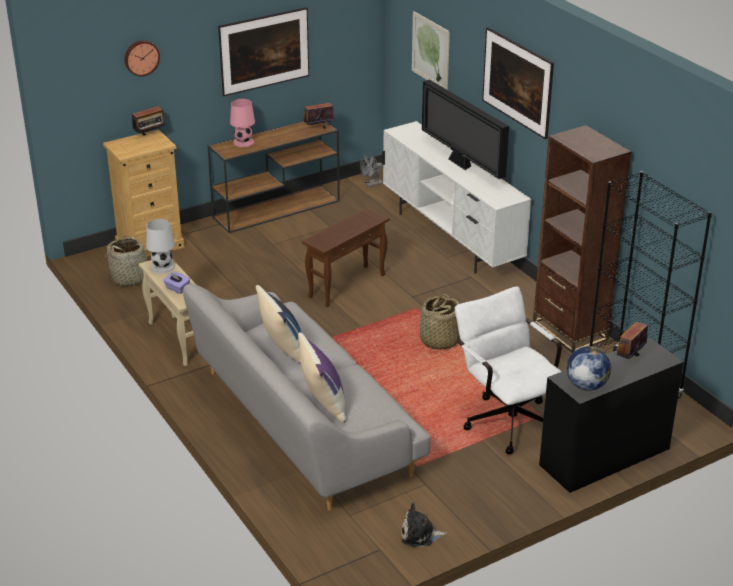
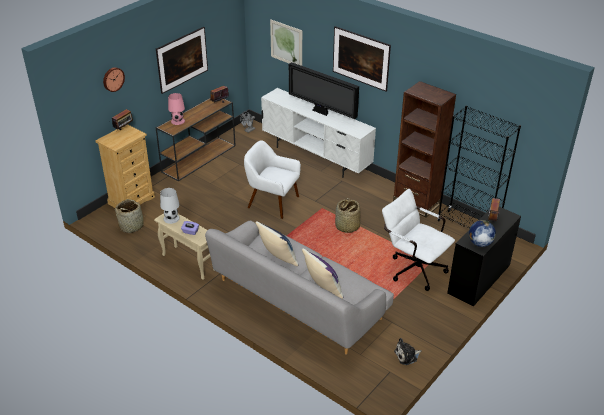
camera: 20 degrees left, 5 degrees up
brown side table [302,208,390,307] -> white armchair [244,140,301,219]

